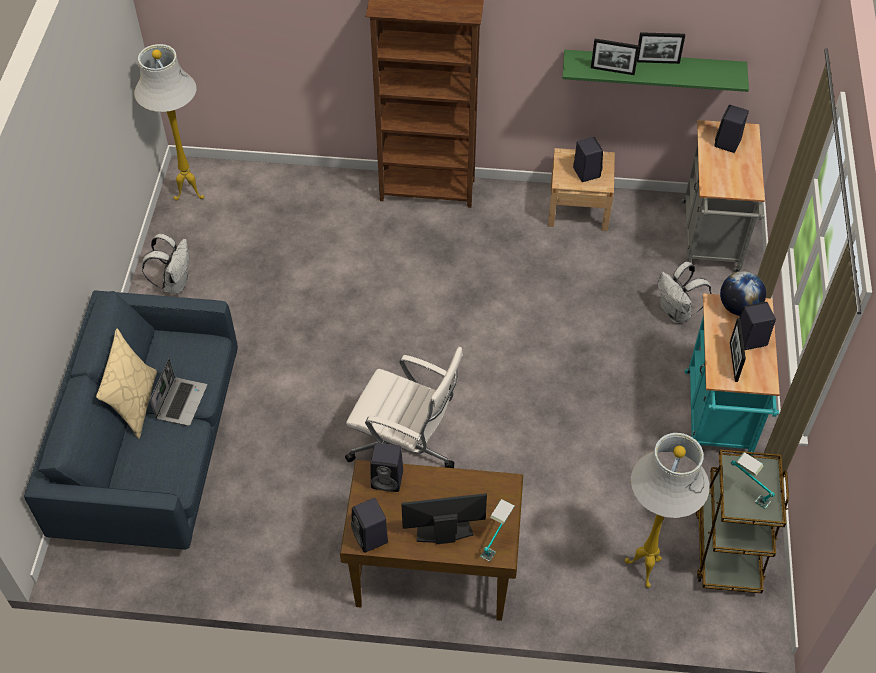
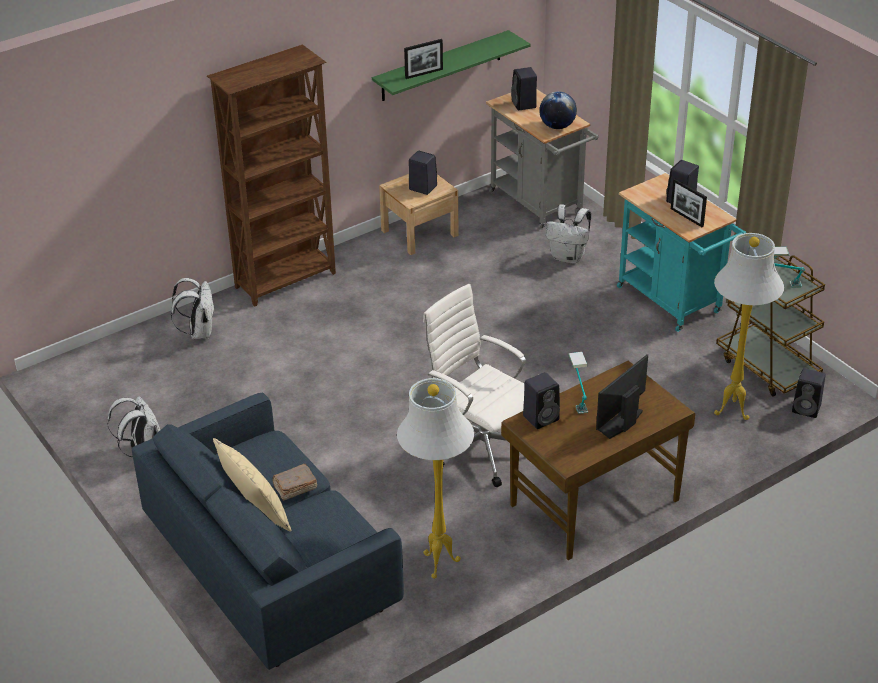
camera: 40 degrees left, 15 degrees down
white floor lamp [134,44,204,200] -> white floor lamp moved to [397,378,474,579]
laptop [150,359,207,426] -> brown book [273,464,317,501]
white office chair [345,347,463,468] -> white office chair turned 120 degrees counterclockwise [423,284,526,487]
black speaker [351,498,388,553] -> black speaker moved to [792,368,826,418]
table lamp [480,499,515,561] -> table lamp moved to [568,352,588,414]
picture frame [637,32,685,64] -> none
globe [720,271,766,316] -> globe moved to [539,92,577,129]
none -> white backpack [171,278,214,339]

